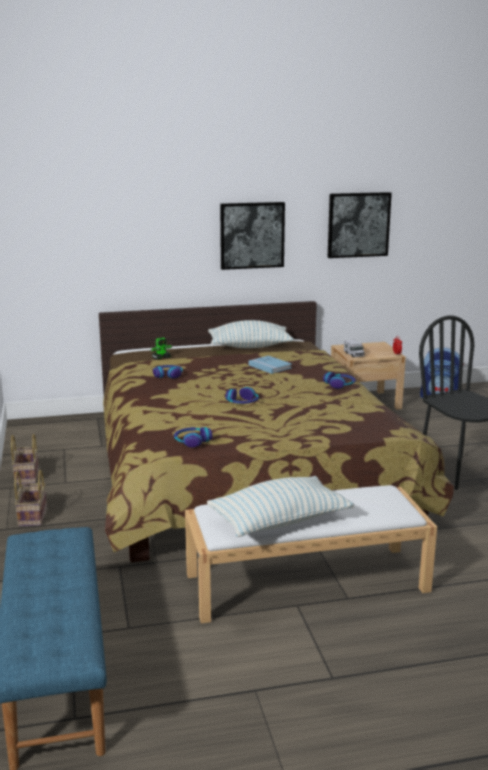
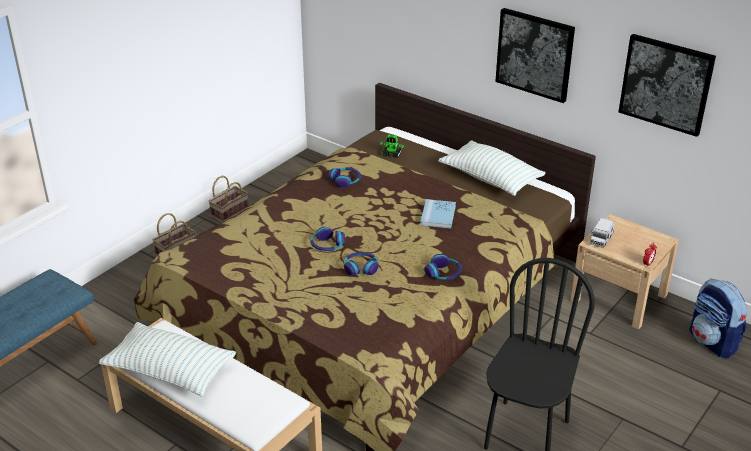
camera: 50 degrees right, 15 degrees up
headphones [174,427,212,448] -> headphones moved to [344,252,378,275]

